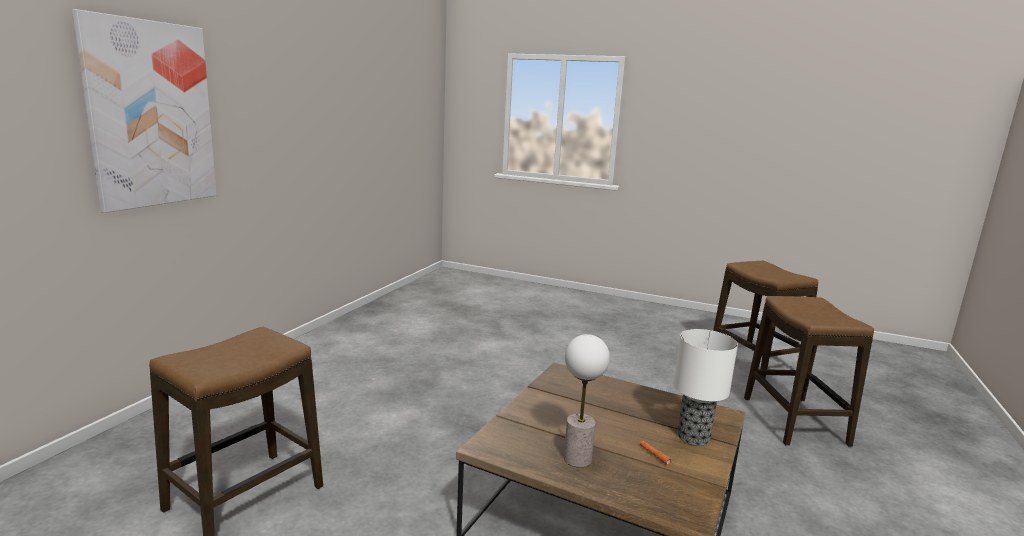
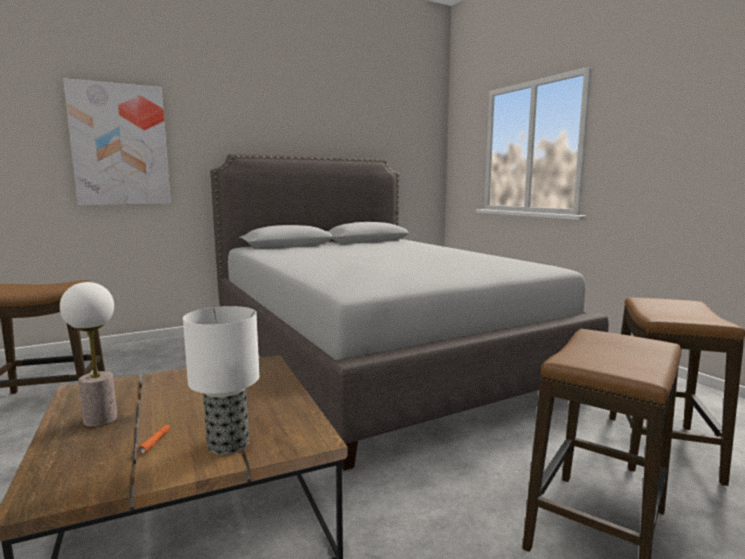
camera: 40 degrees right, 5 degrees down
none -> grey bed [210,154,609,471]

